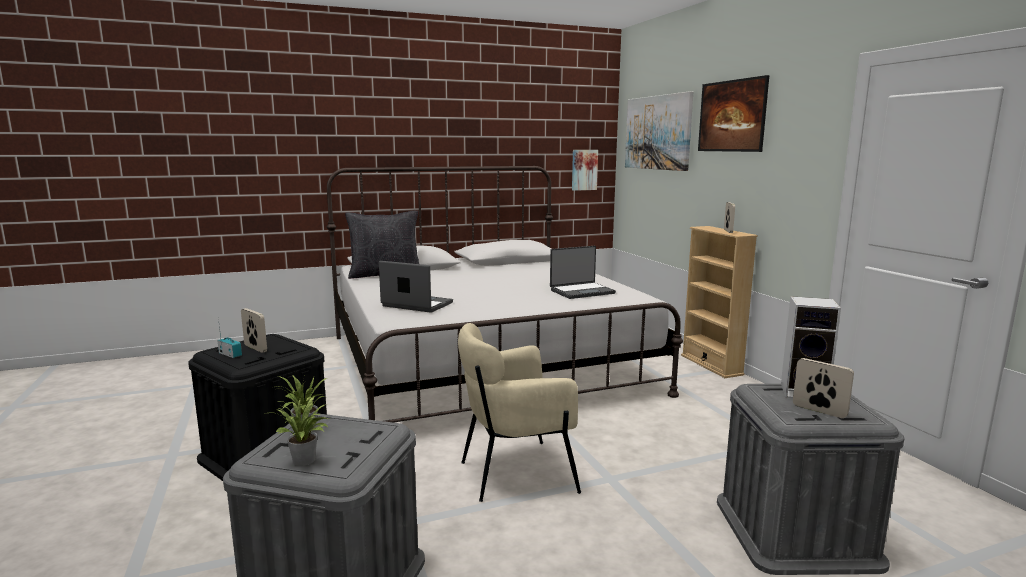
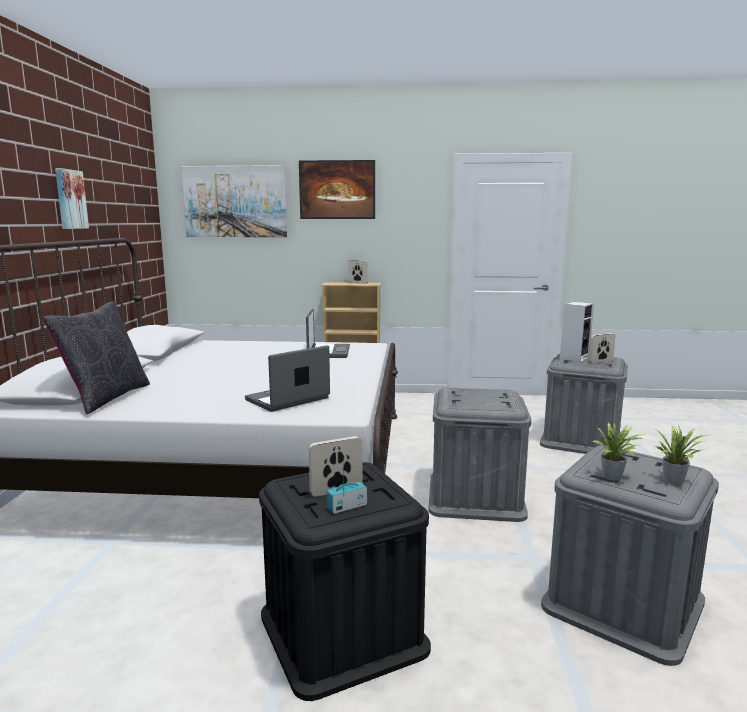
camera: 65 degrees left, 0 degrees up
beige armchair [458,323,581,502] -> grey storage box [429,388,531,522]
picture [572,150,598,191] -> picture moved to [55,168,89,229]

